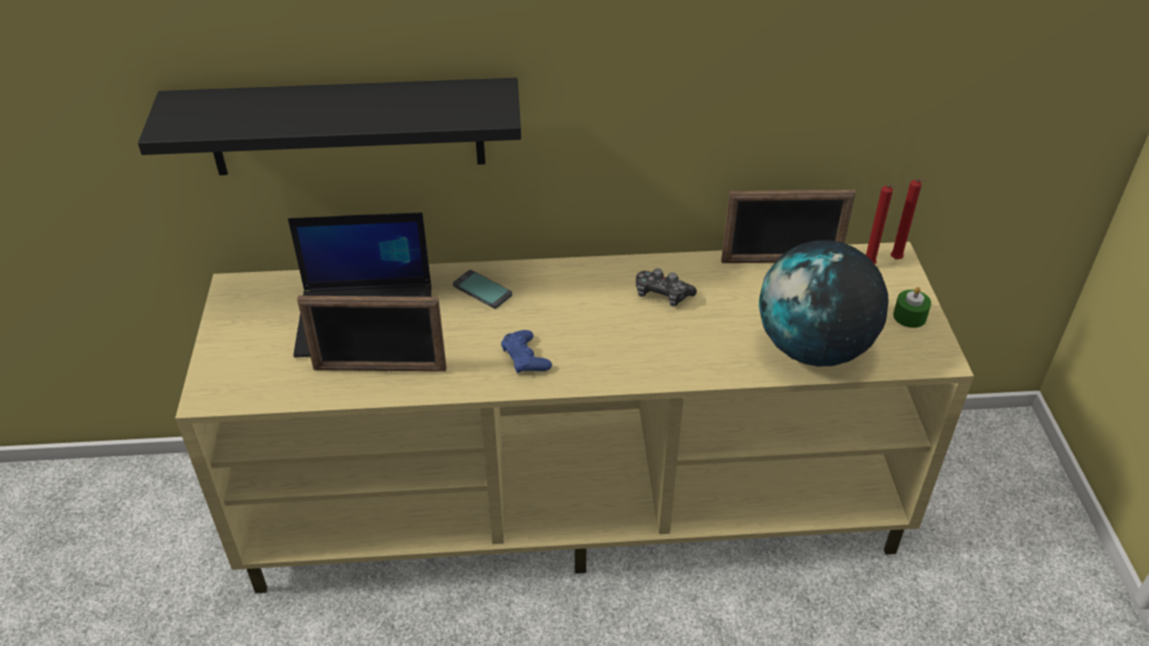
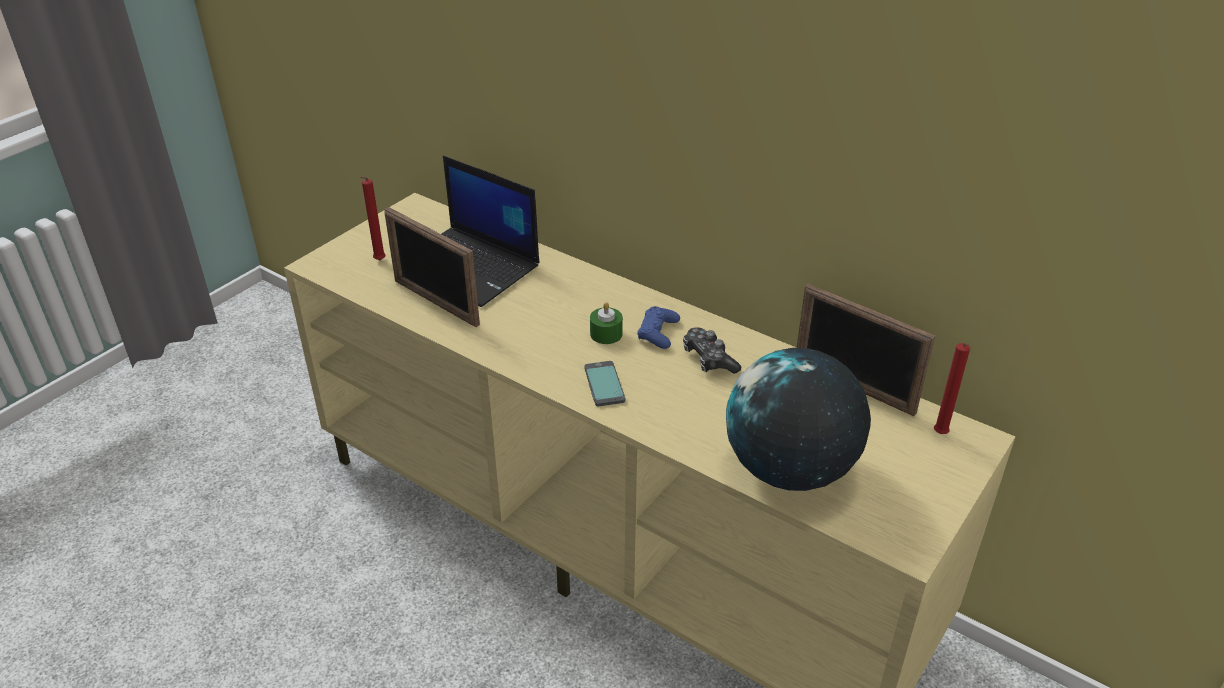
camera: 40 degrees right, 5 degrees down
black shelf [138,78,521,175] -> none
phone [453,270,512,309] -> phone moved to [584,361,625,407]
blue game controller [501,330,552,374] -> blue game controller moved to [637,306,680,349]
red candle [891,179,925,259] -> red candle moved to [359,177,386,260]
green candle [893,287,931,328] -> green candle moved to [590,302,623,344]

